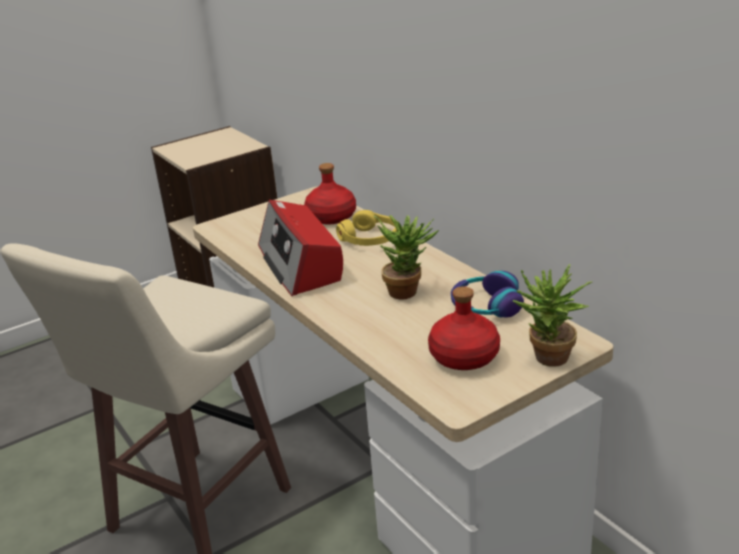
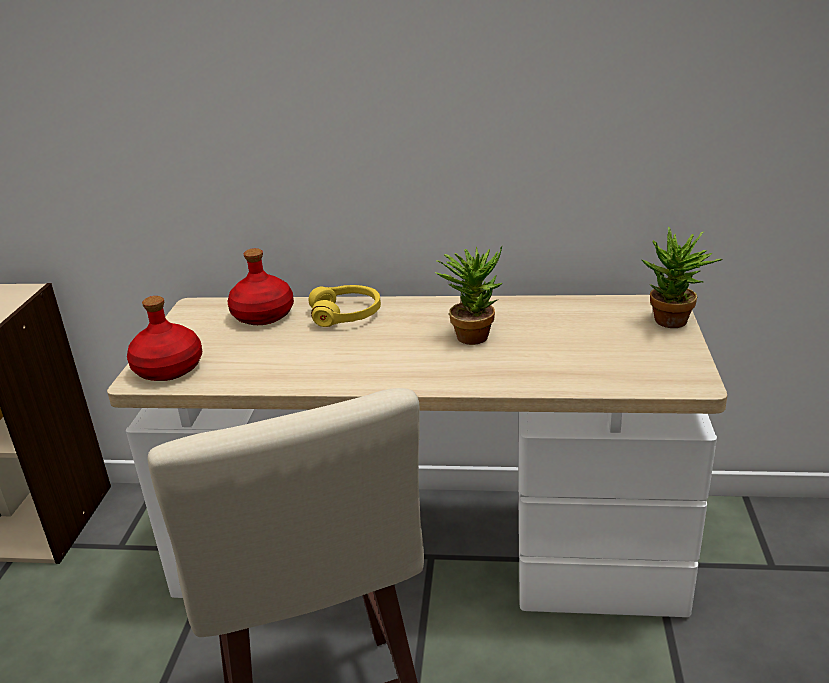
camera: 50 degrees left, 0 degrees up
radio [258,200,343,296] -> none
red bottle [428,286,500,370] -> red bottle moved to [127,296,202,381]
headphones [451,271,524,318] -> none

